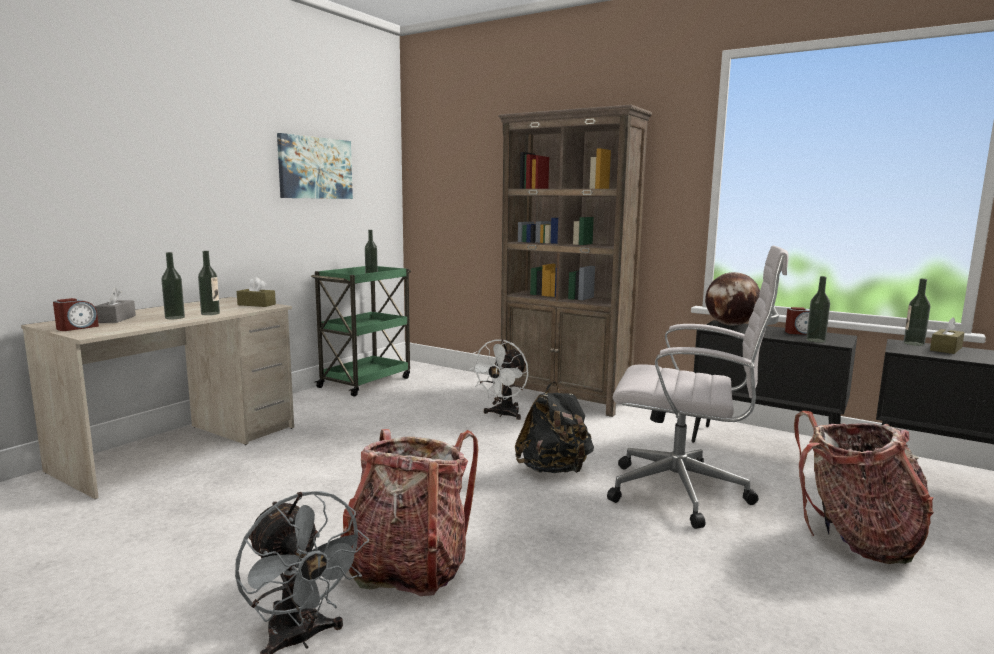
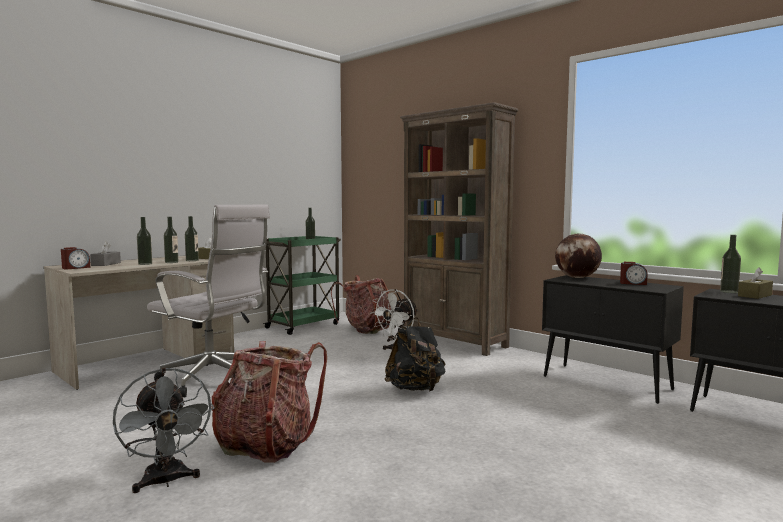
camera: 10 degrees right, 5 degrees down
picture [277,133,353,199] -> none
white office chair [607,246,789,529] -> white office chair moved to [147,205,270,398]
backpack [794,411,934,564] -> backpack moved to [331,275,391,334]
bottle [806,276,830,342] -> bottle moved to [185,216,199,261]

